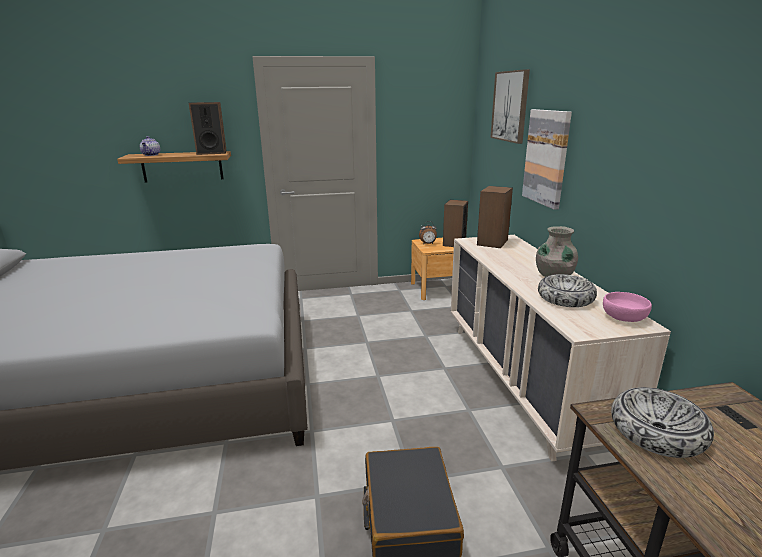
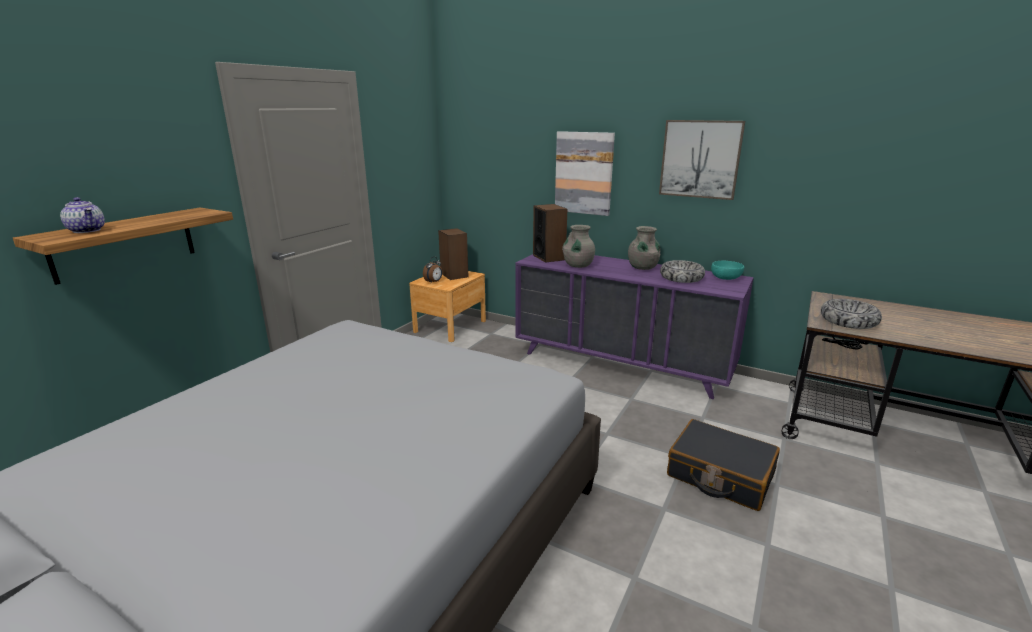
camera: 50 degrees left, 0 degrees up
speaker [189,102,227,155] -> none
beige dresser [451,235,671,461] -> purple dresser [515,254,754,399]
picture [490,69,530,144] -> picture moved to [659,120,745,200]
pink bowl [603,292,652,322] -> turquoise bowl [711,261,744,280]
none -> grey vase [562,225,595,268]

